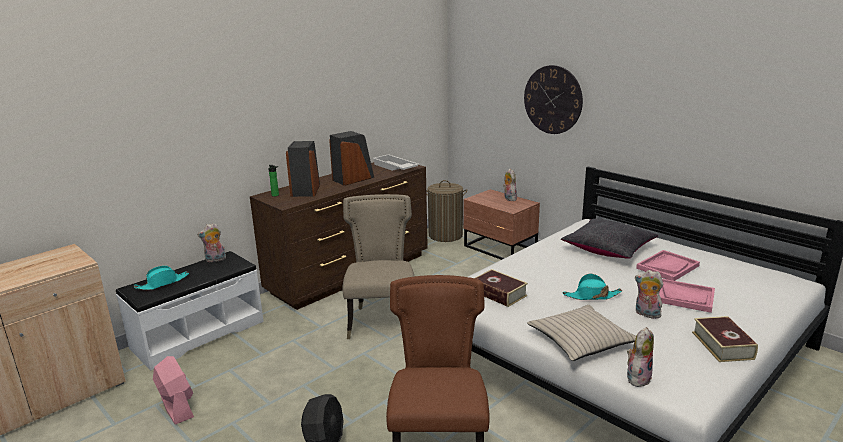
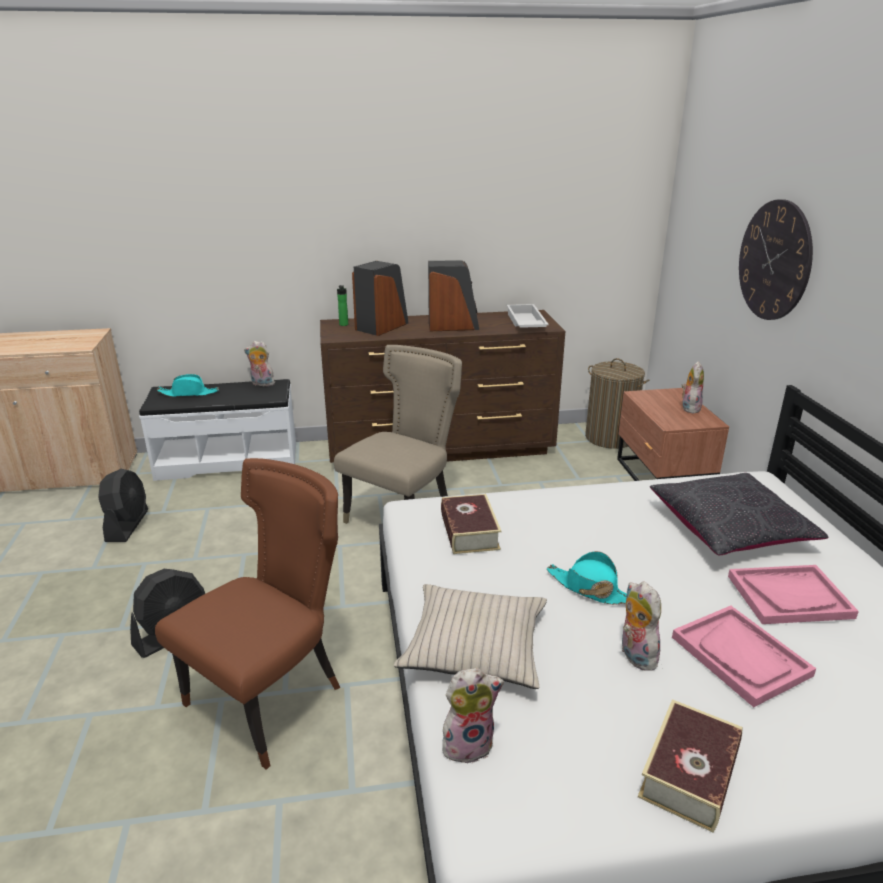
camera: 35 degrees right, 5 degrees up
pink fan [153,356,194,425] -> black fan [98,469,148,542]

